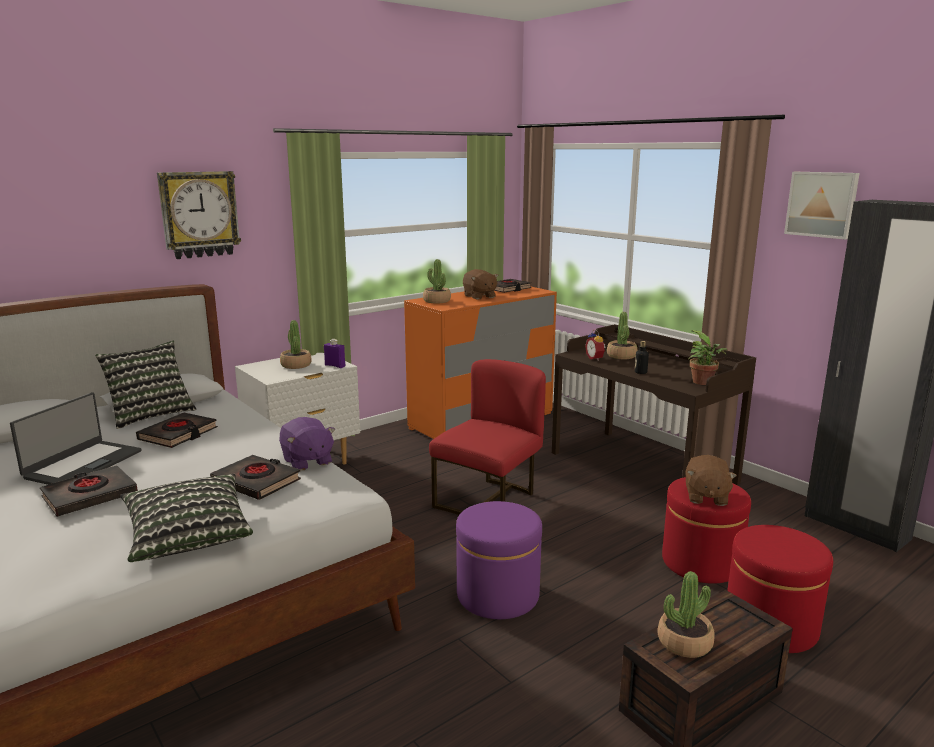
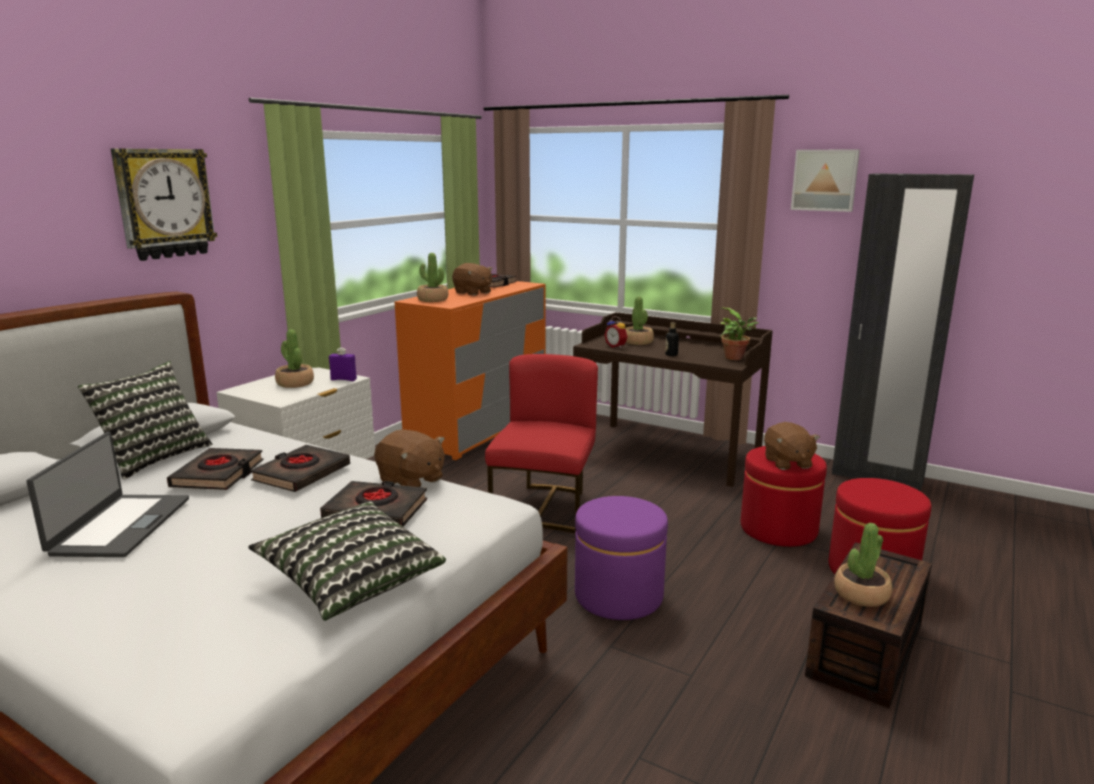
camera: 20 degrees left, 0 degrees up
black book [40,465,138,517] -> black book moved to [250,445,350,492]
purple plush toy [279,417,335,471] -> brown plush toy [374,429,445,487]

